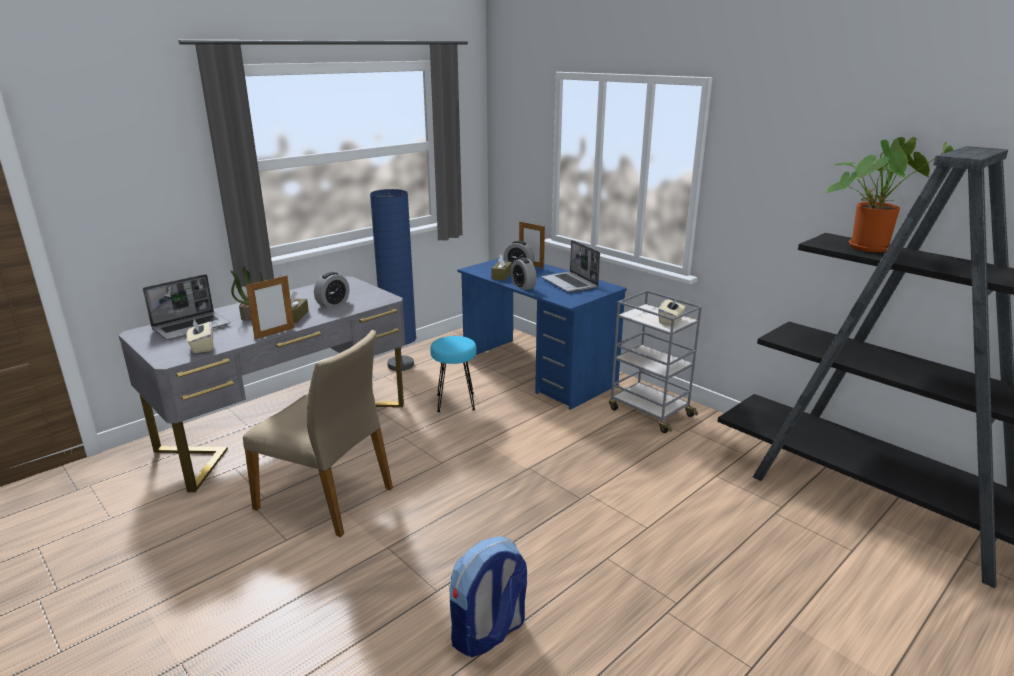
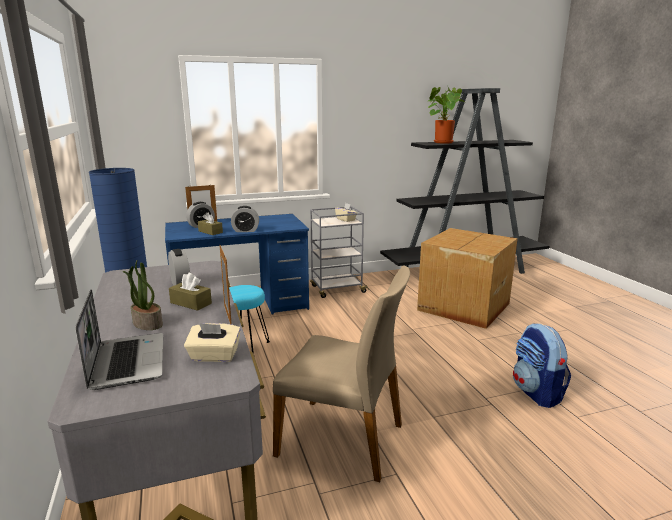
camera: 65 degrees left, 5 degrees down
beige chair [243,330,393,537] -> beige chair turned 60 degrees clockwise [273,265,410,482]
laptop [541,240,600,292] -> none
none -> cardboard box [417,228,518,329]

